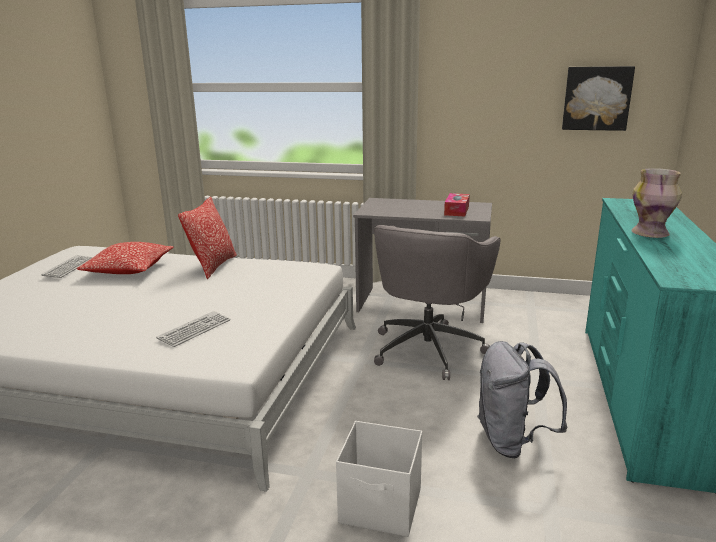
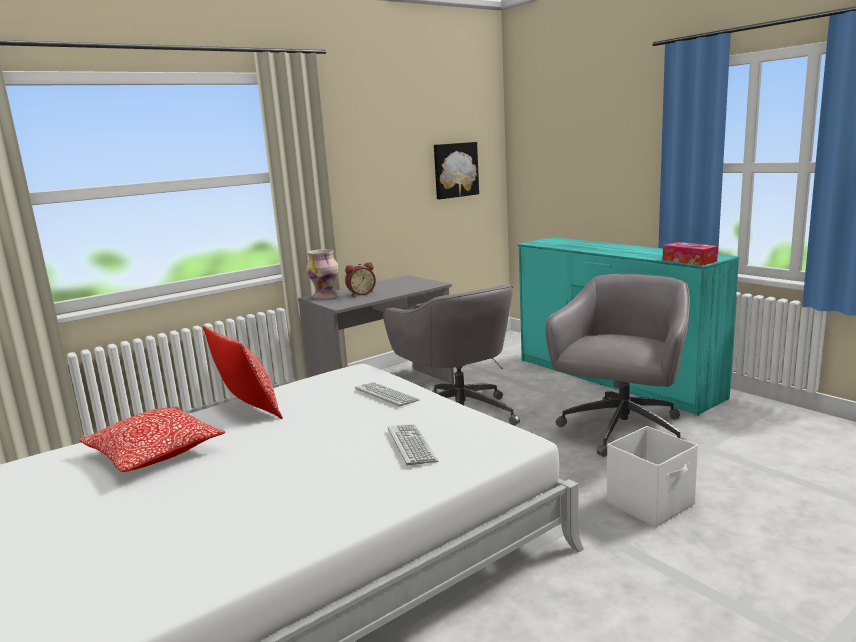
camera: 50 degrees left, 5 degrees down
keyboard [41,255,92,278] -> keyboard moved to [355,382,420,407]
tissue box [444,193,470,217] -> tissue box moved to [663,242,718,265]
grey backpack [477,341,567,458] -> grey office chair [545,274,690,457]
vase [631,168,682,238] -> vase moved to [306,249,339,299]
none -> alarm clock [345,262,376,296]

